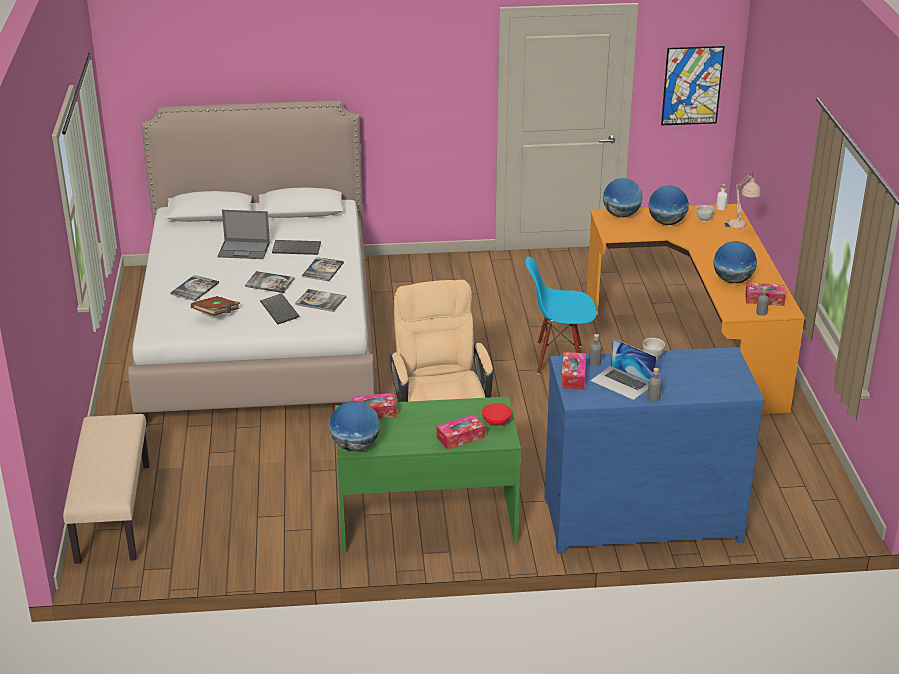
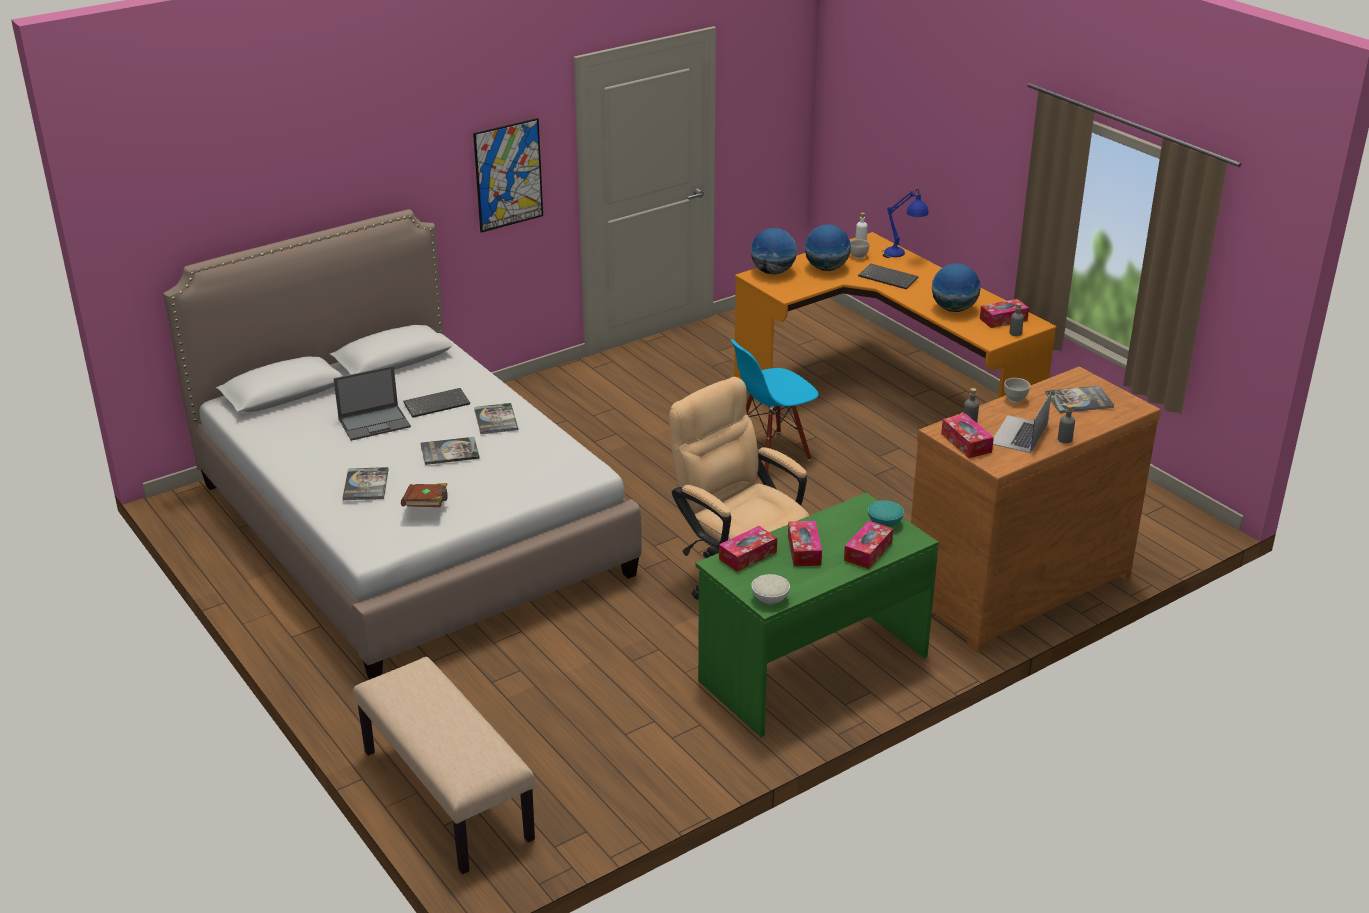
camera: 30 degrees left, 0 degrees up
keyboard [260,293,300,324] -> keyboard moved to [858,263,918,290]
book [295,289,346,312] -> book moved to [1046,386,1114,413]
globe [330,401,380,451] -> white bowl [751,574,790,604]
red bowl [482,403,512,426] -> turquoise bowl [868,500,904,527]
blue dresser [544,347,764,554] -> brown dresser [911,366,1161,653]
laptop [590,339,657,400] -> laptop turned 105 degrees clockwise [993,391,1052,453]
picture [661,46,725,125] -> picture moved to [473,118,543,233]
beige table lamp [725,173,761,229] -> blue table lamp [882,189,929,258]
none -> tissue box [788,521,822,566]

